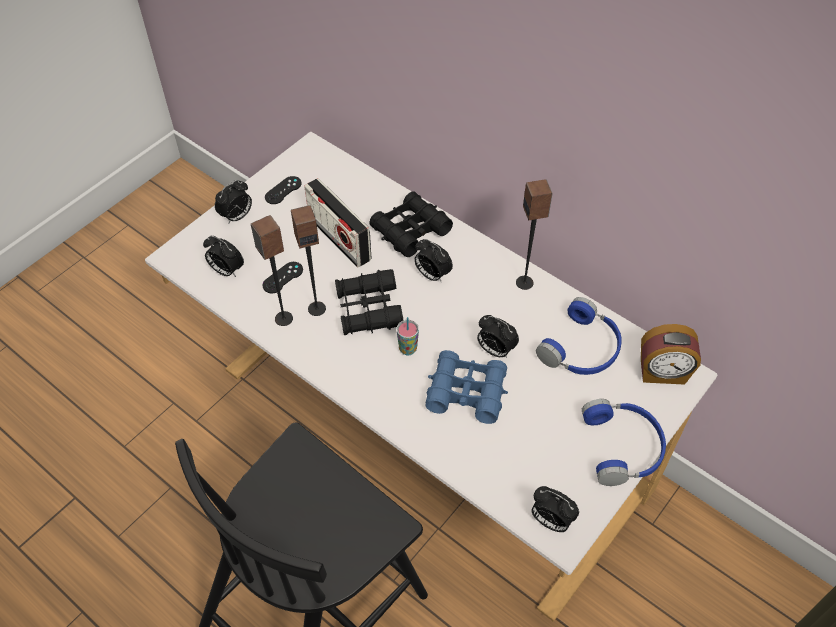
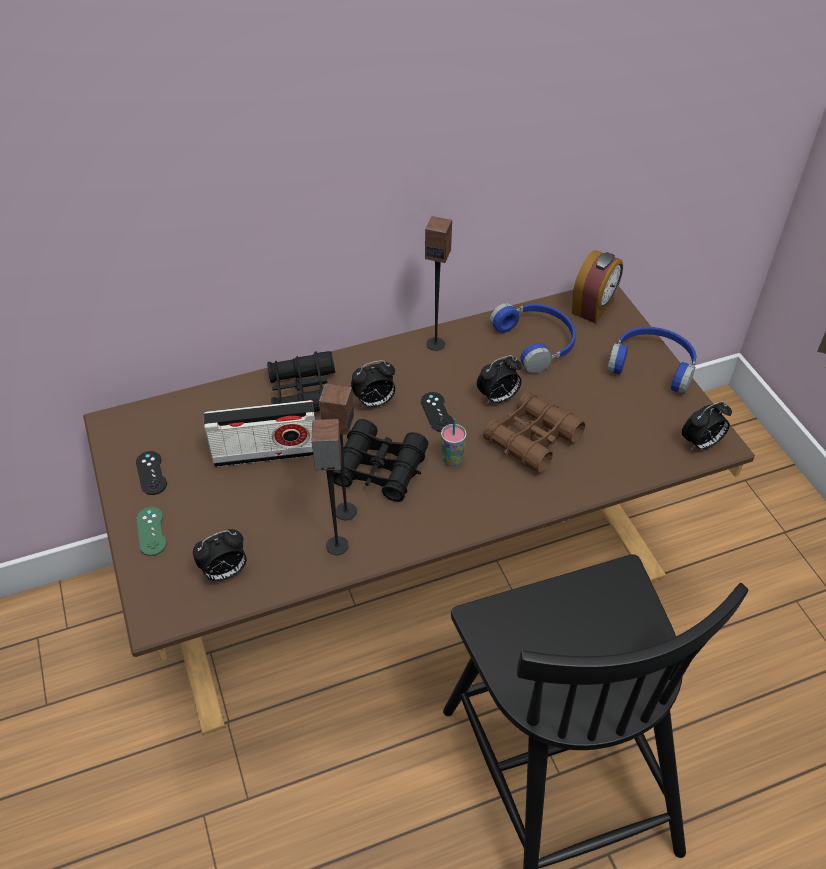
camera: 60 degrees left, 5 degrees down
white desk [145,131,718,622] -> brown desk [83,286,755,735]
alarm clock [215,180,252,223] -> green game controller [136,507,167,556]
black game controller [262,262,303,293] -> black game controller moved to [421,392,453,432]
blue binoculars [426,350,508,424] -> brown binoculars [483,392,585,473]

